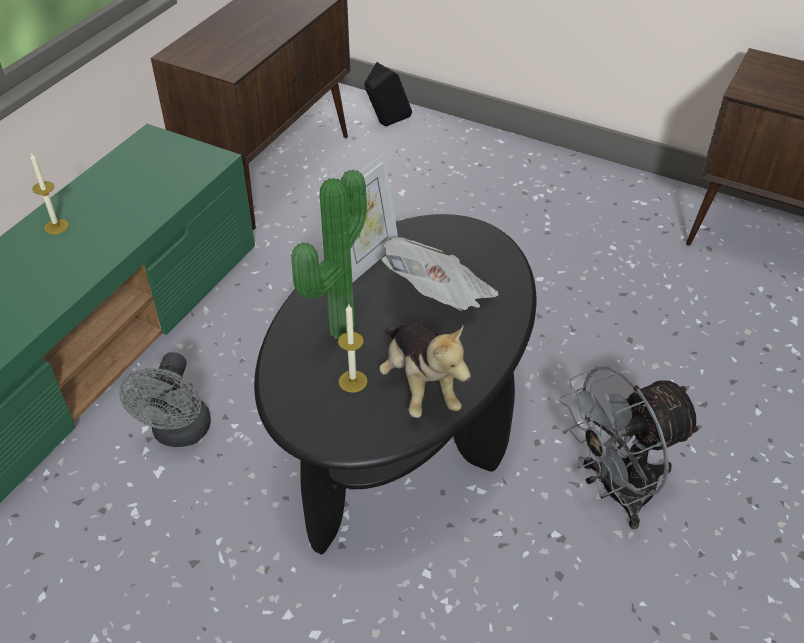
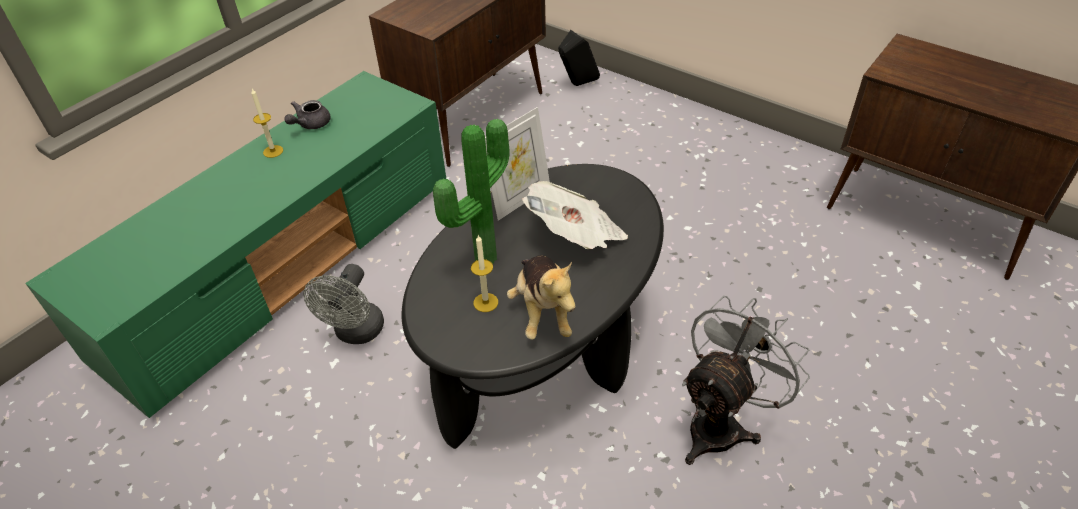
camera: 10 degrees right, 0 degrees up
grey fan [559,366,702,529] -> grey fan turned 150 degrees clockwise [682,296,810,465]
none -> grey teapot [284,100,331,129]

